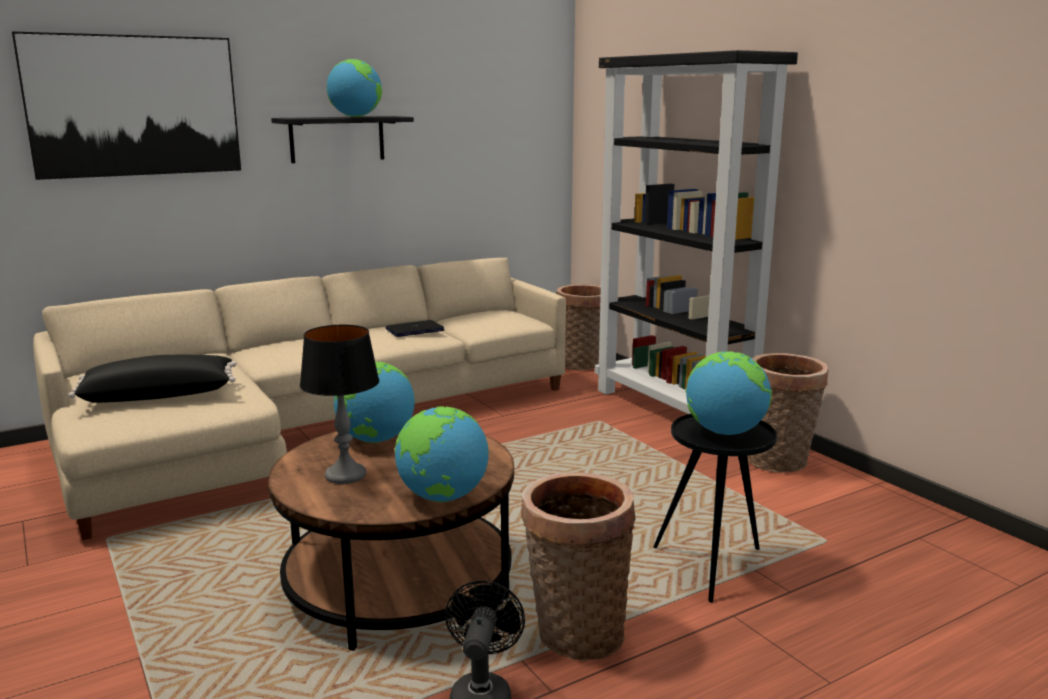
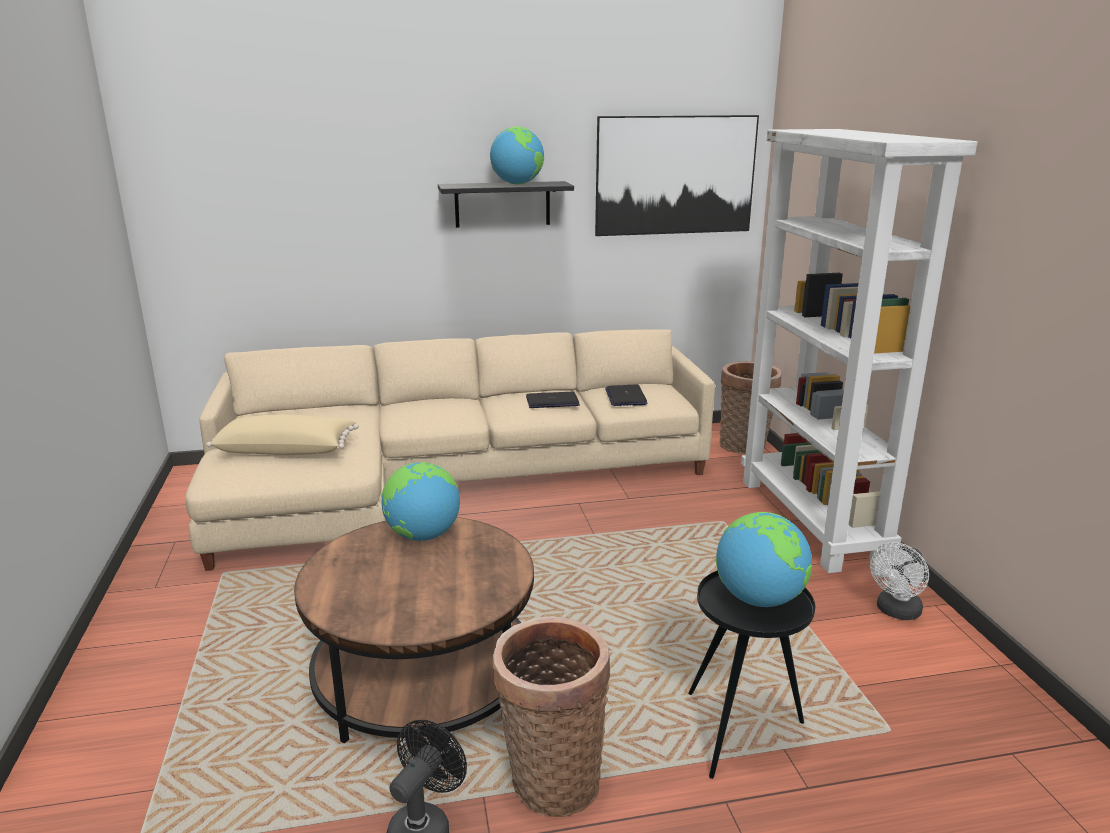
camera: 20 degrees right, 5 degrees up
picture [12,31,241,180] -> picture moved to [595,115,759,236]
black pillow [68,355,237,403] -> beige pillow [206,414,359,455]
table lamp [300,325,379,484] -> none
globe [394,406,489,502] -> none
black bookcase [595,50,798,414] -> white bookcase [741,129,978,573]
basket [747,353,829,473] -> white fan [870,542,929,620]
none -> laptop [605,384,648,406]

